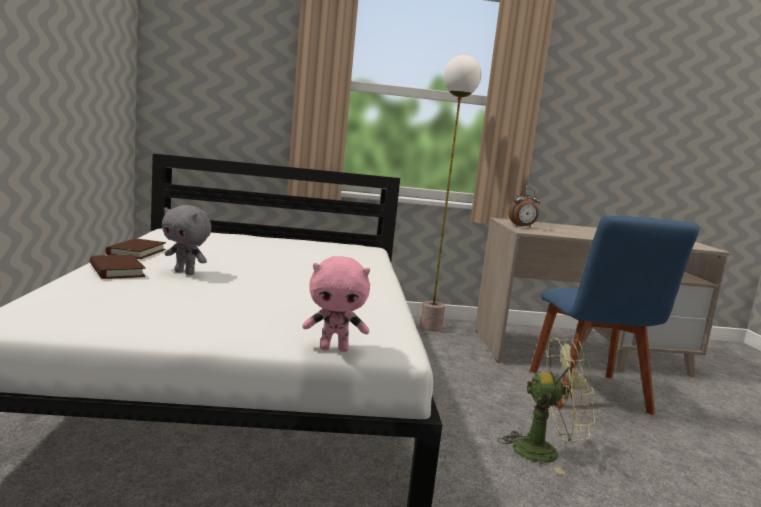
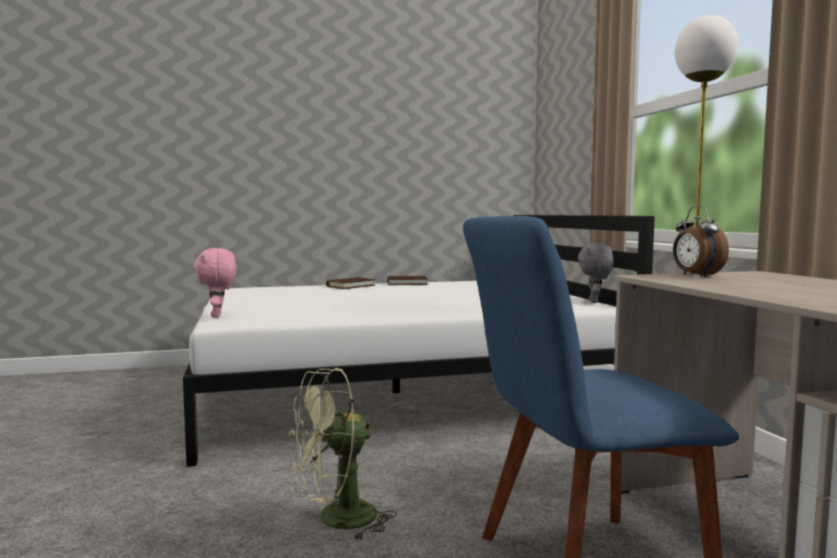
camera: 80 degrees right, 5 degrees down
grey plush toy [162,205,212,275] -> grey plush toy moved to [578,243,614,303]
green fan [498,337,596,475] -> green fan turned 75 degrees clockwise [289,368,397,542]

